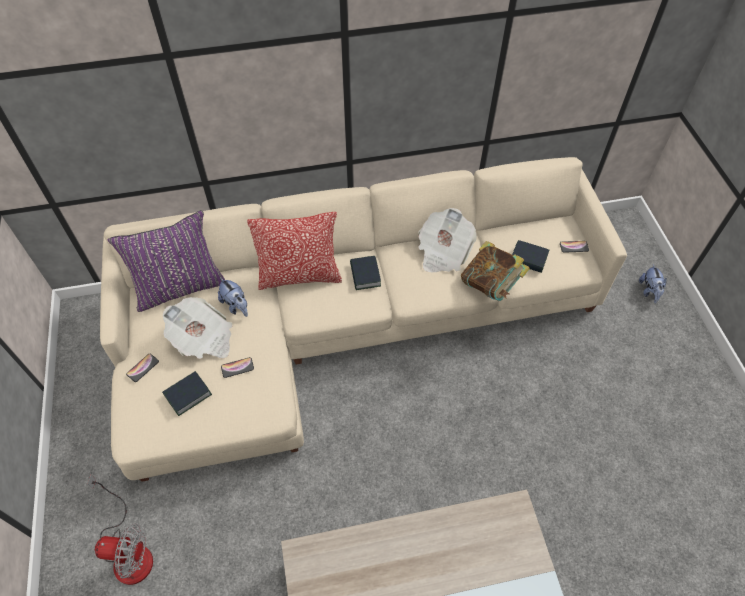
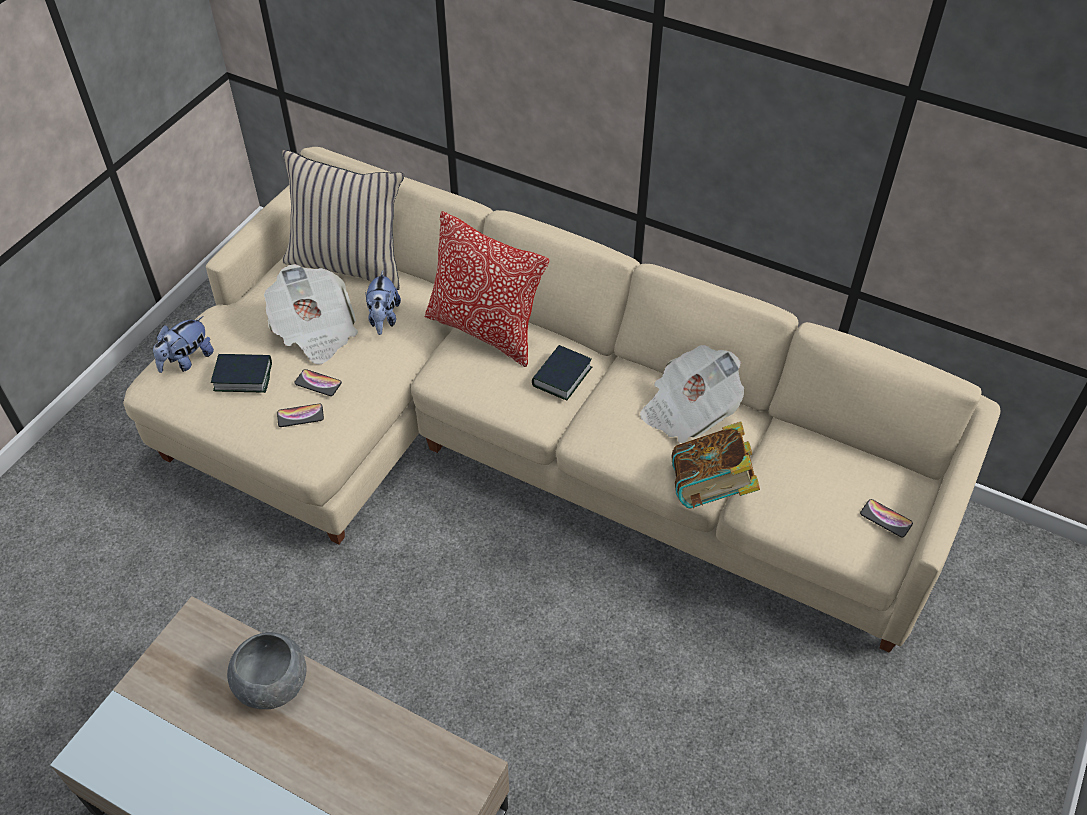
camera: 40 degrees right, 5 degrees down
fan [87,475,153,585] -> none
purple pillow [108,210,225,312] -> beige pillow [282,150,404,290]
phone [126,354,159,382] -> phone moved to [277,404,324,427]
book [512,240,549,273] -> none
plush toy [639,264,667,303] -> plush toy moved to [153,316,214,373]
none -> grey bowl [227,632,307,709]

